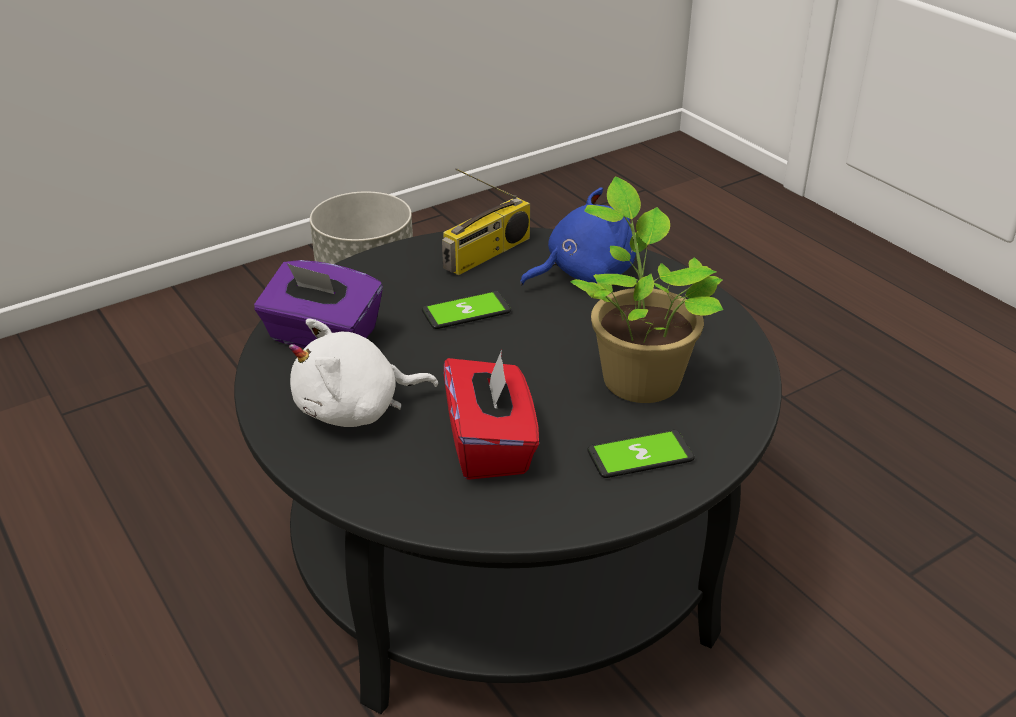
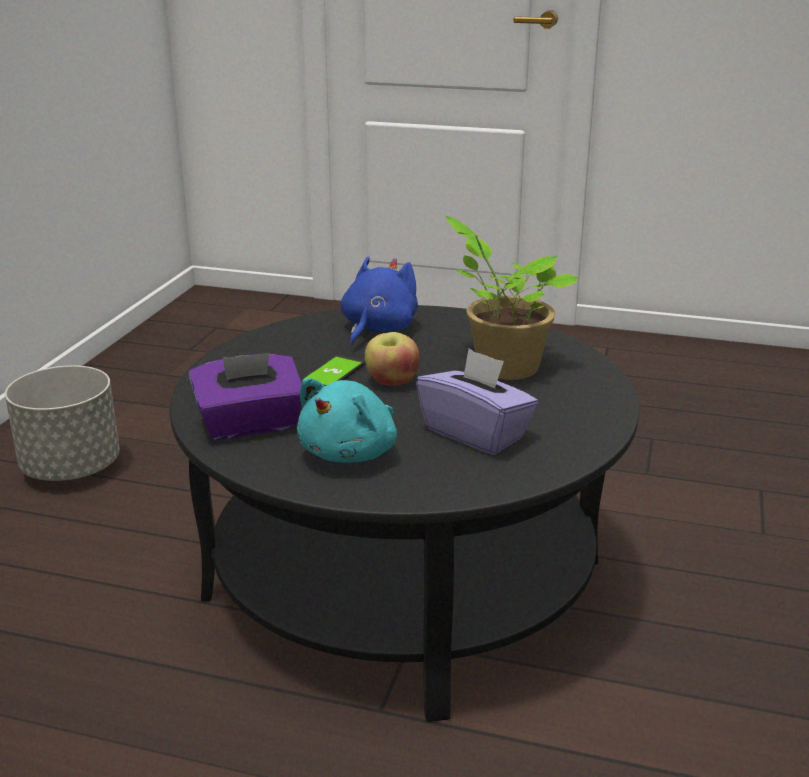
camera: 40 degrees left, 10 degrees down
white plush toy [289,318,438,427] -> turquoise plush toy [297,378,397,463]
radio [442,168,530,275] -> none
red tissue box [444,350,539,480] -> purple tissue box [416,348,538,455]
phone [587,430,695,478] -> none
none -> apple [365,332,420,385]

